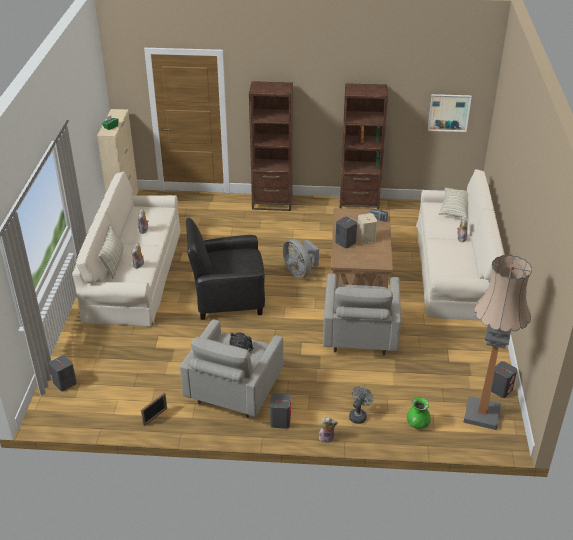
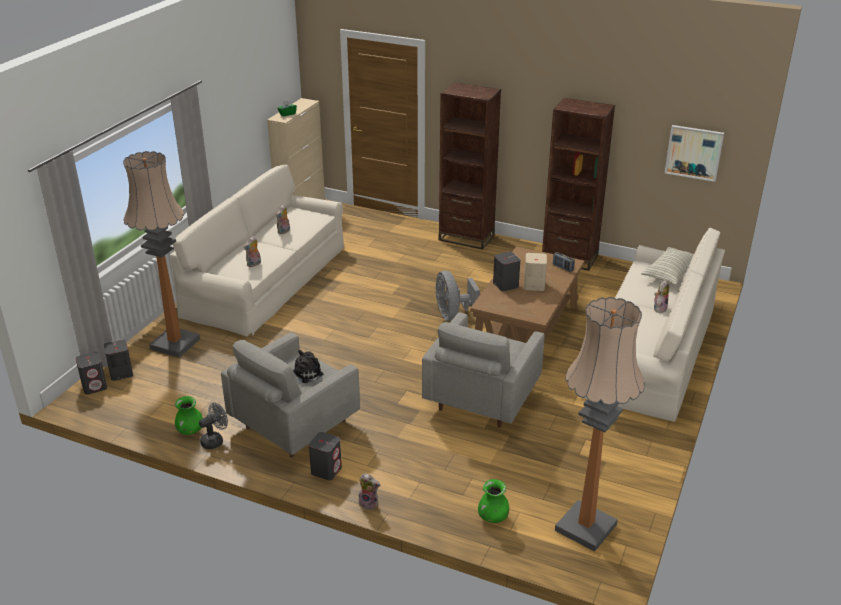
camera: 20 degrees right, 5 degrees down
pillow [99,224,124,279] -> none
picture frame [141,392,167,426] -> green vase [175,396,203,435]
black armchair [186,217,265,320] -> none
grey fan [349,386,374,424] -> grey fan moved to [199,403,228,449]
grey speaker [491,361,517,398] -> grey speaker moved to [76,352,107,395]
none -> floor lamp [123,151,200,358]

